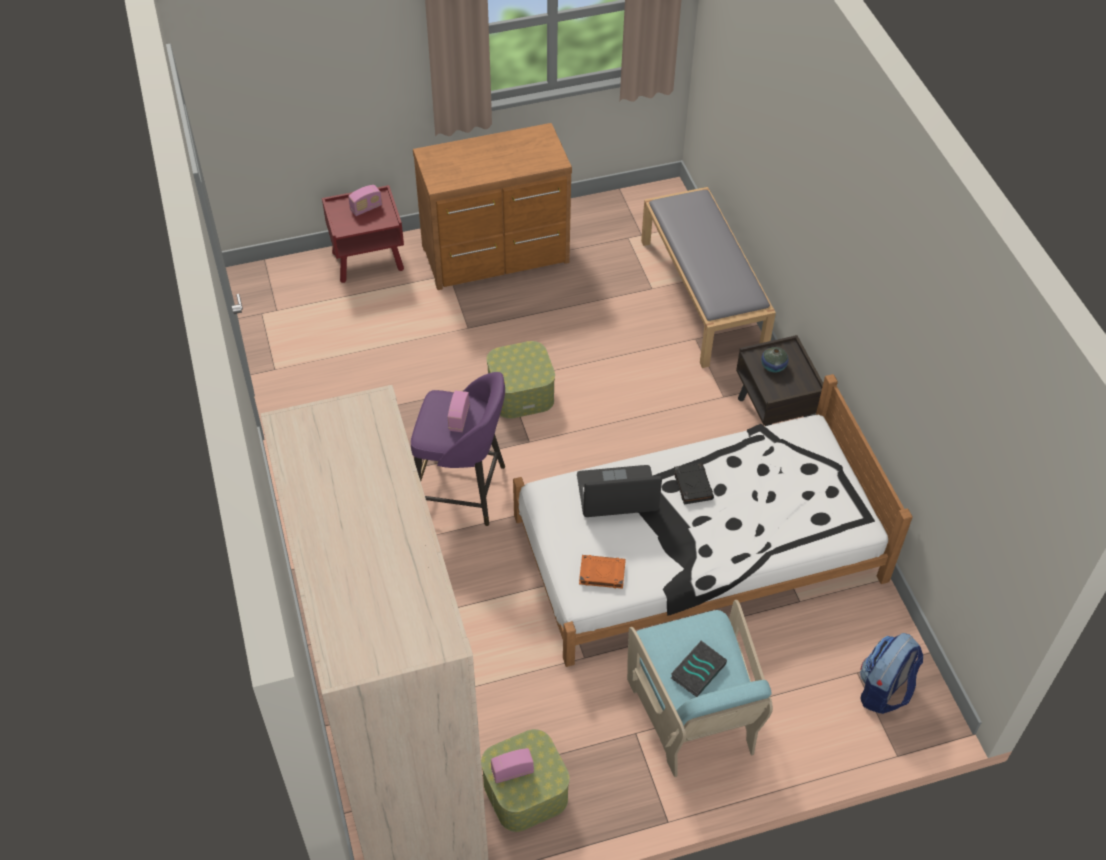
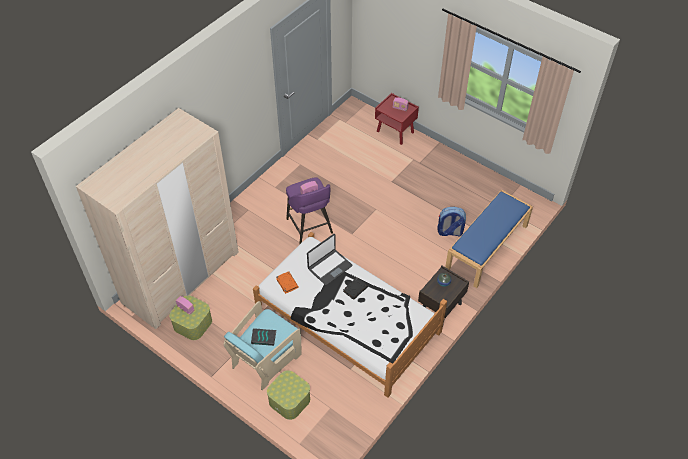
camera: 55 degrees right, 0 degrees up
brown dresser [413,123,572,290] -> none
storage box [487,341,555,419] -> storage box moved to [267,370,310,420]
laptop [577,465,662,517] -> laptop turned 90 degrees clockwise [307,234,352,285]
grey bench [641,187,776,368] -> blue bench [445,190,533,288]
backpack [860,633,923,714] -> backpack moved to [437,207,466,236]

